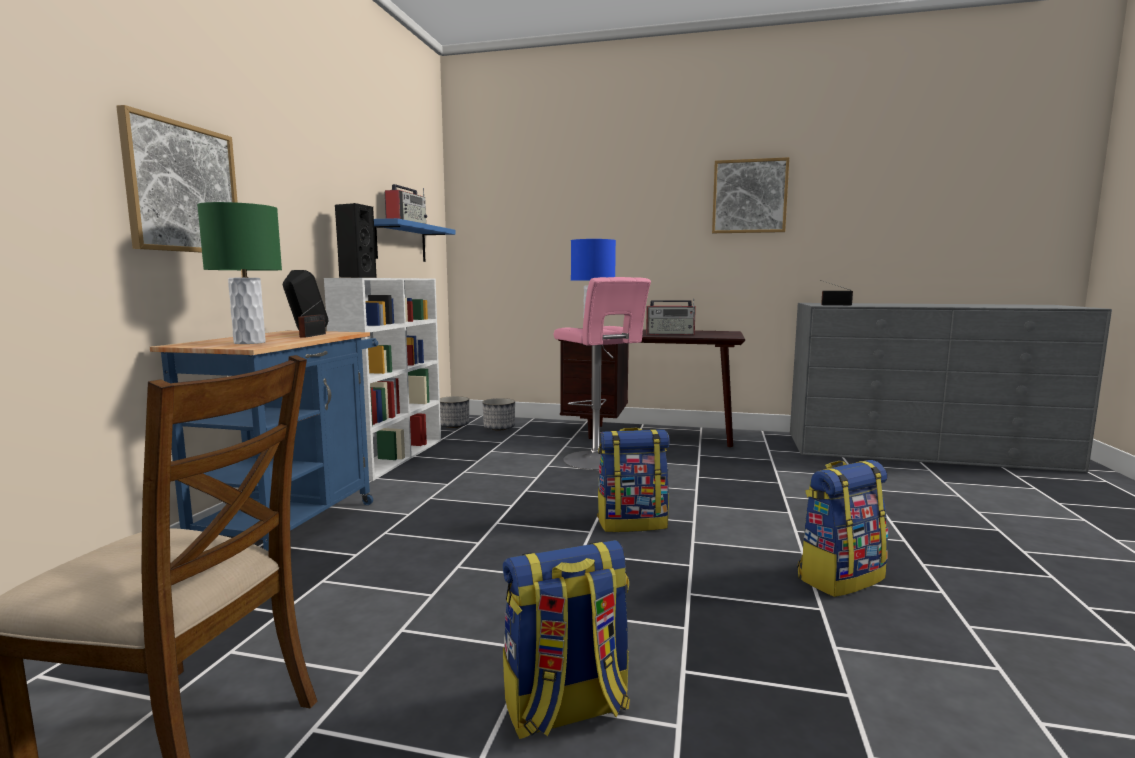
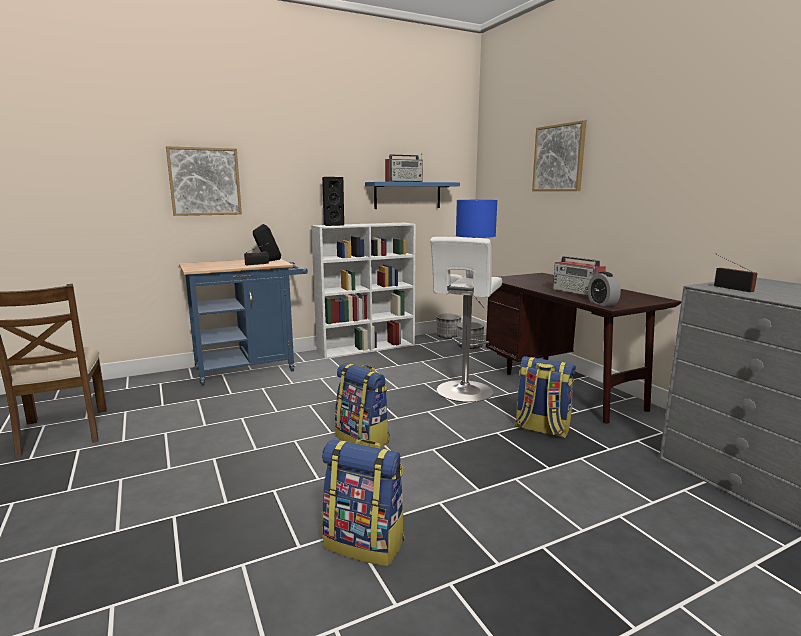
camera: 50 degrees right, 5 degrees up
green table lamp [197,202,282,344] -> none
backpack [503,540,630,739] -> backpack moved to [515,356,576,438]
pink stool [554,277,651,470] -> white stool [430,237,502,402]
picture [712,157,789,233] -> picture moved to [532,120,586,191]
none -> alarm clock [588,272,621,306]

